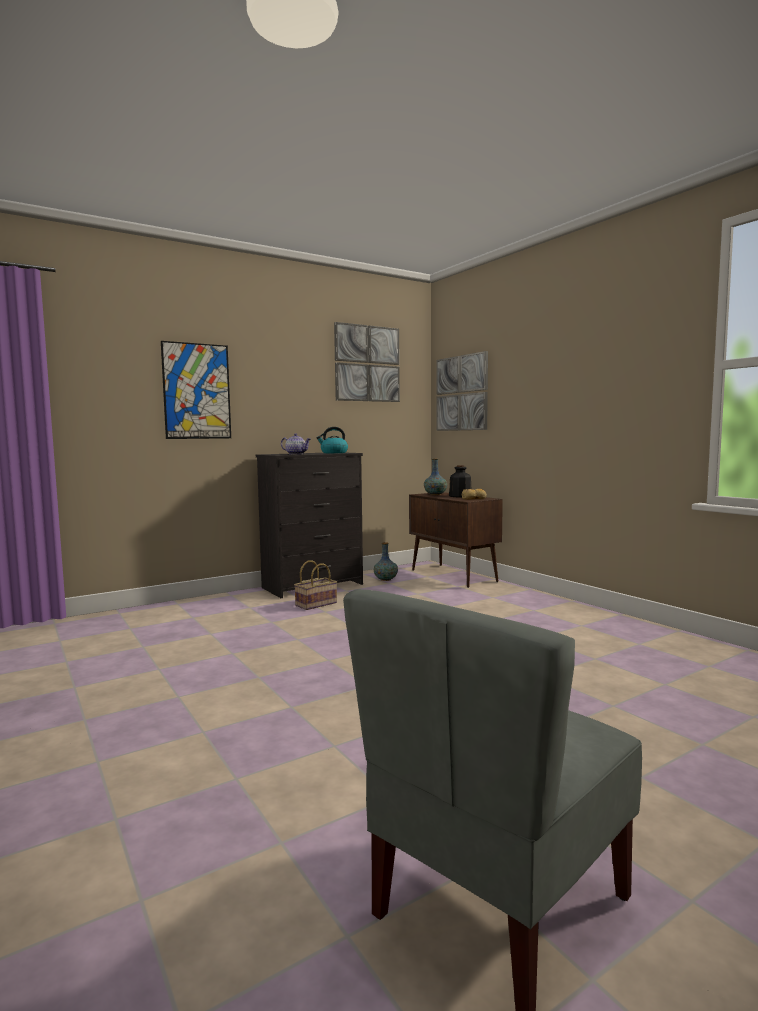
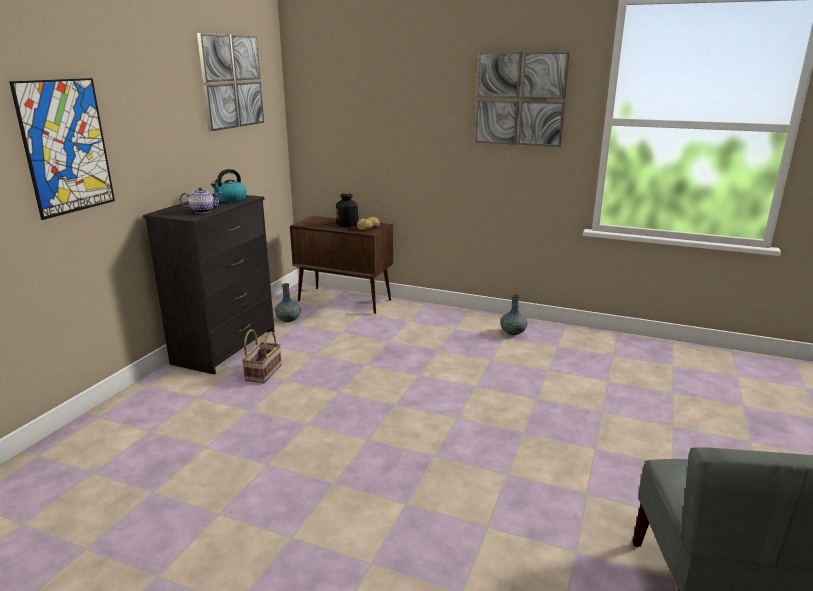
camera: 35 degrees left, 15 degrees up
vase [424,459,447,495] -> vase moved to [500,294,528,335]
picture [437,351,488,431] -> picture moved to [475,52,570,147]

